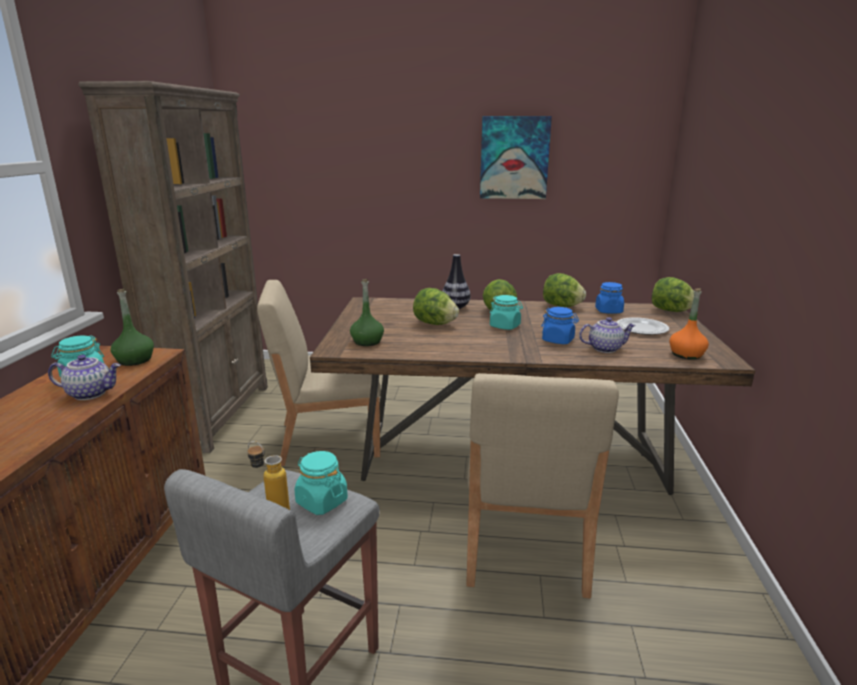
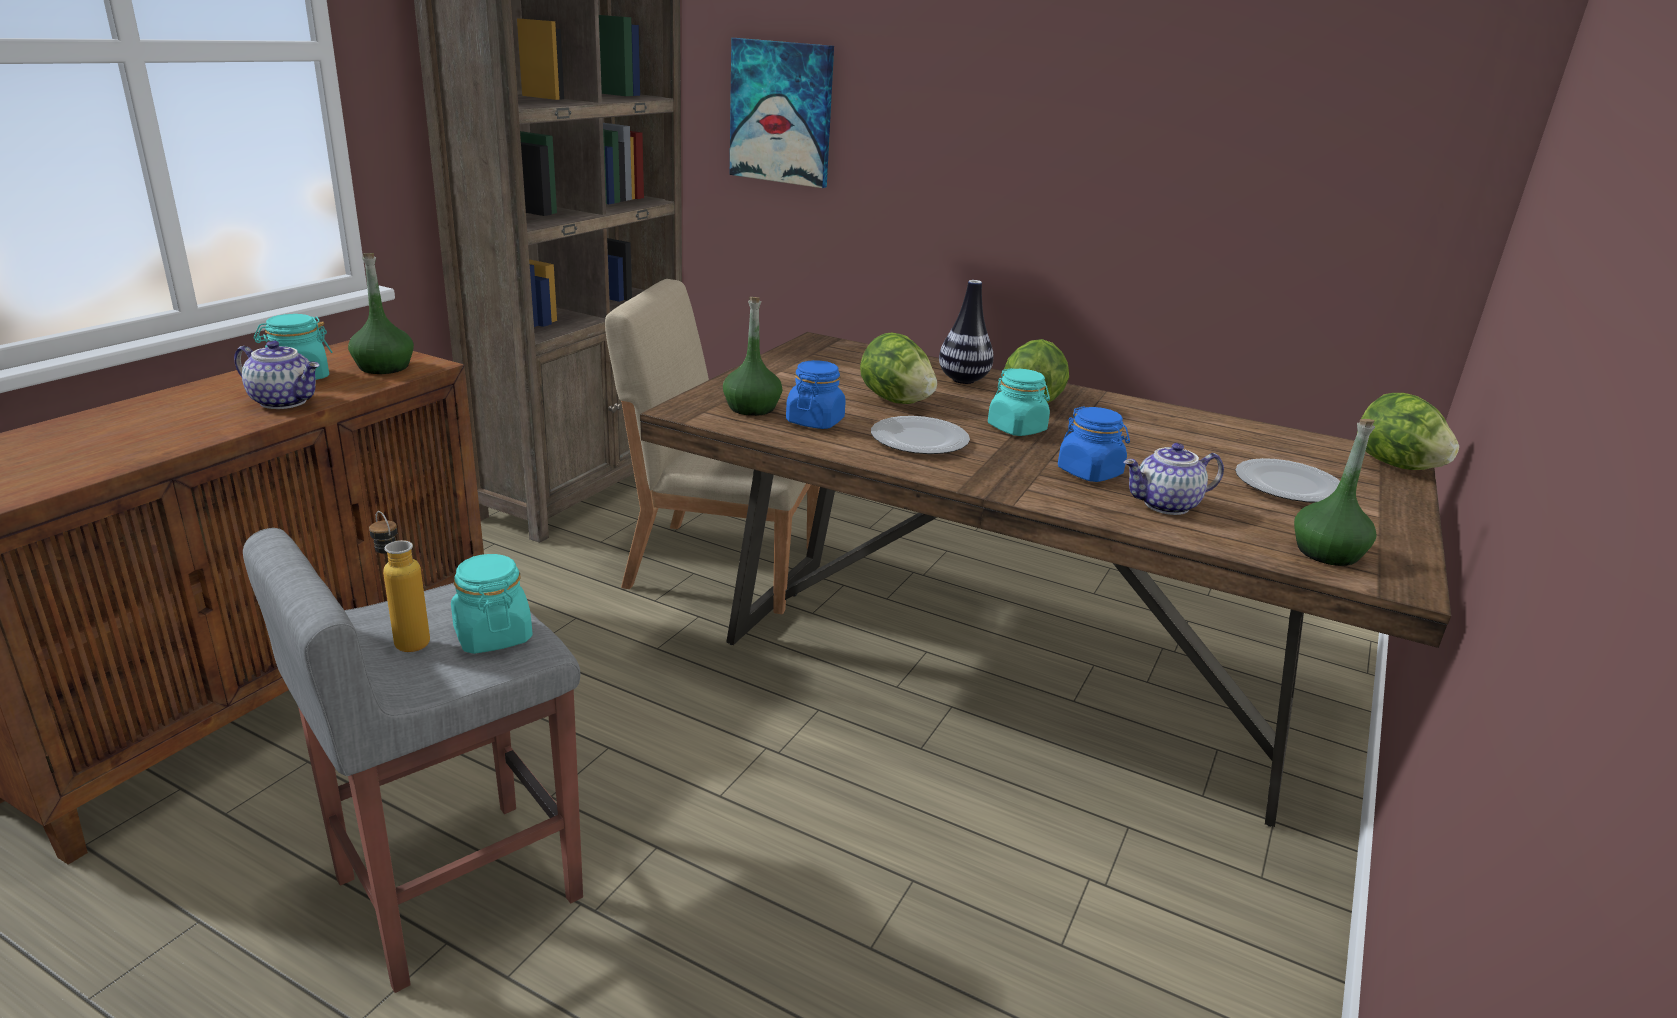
camera: 20 degrees right, 5 degrees up
beige chair [466,373,619,598] -> none
picture [480,116,552,199] -> picture moved to [730,38,834,188]
lettuce [543,273,586,307] -> none
teapot [579,317,636,353] -> teapot turned 150 degrees clockwise [1123,443,1224,515]
blue jar [595,282,624,314] -> blue jar moved to [786,360,846,429]
orange bottle [669,288,709,360] -> green bottle [1294,419,1376,566]
none -> plate [871,416,970,454]

